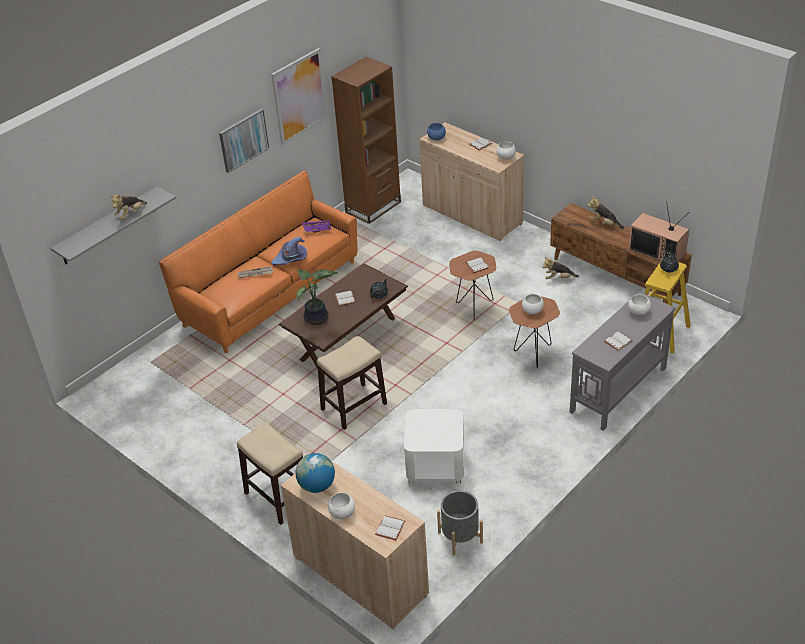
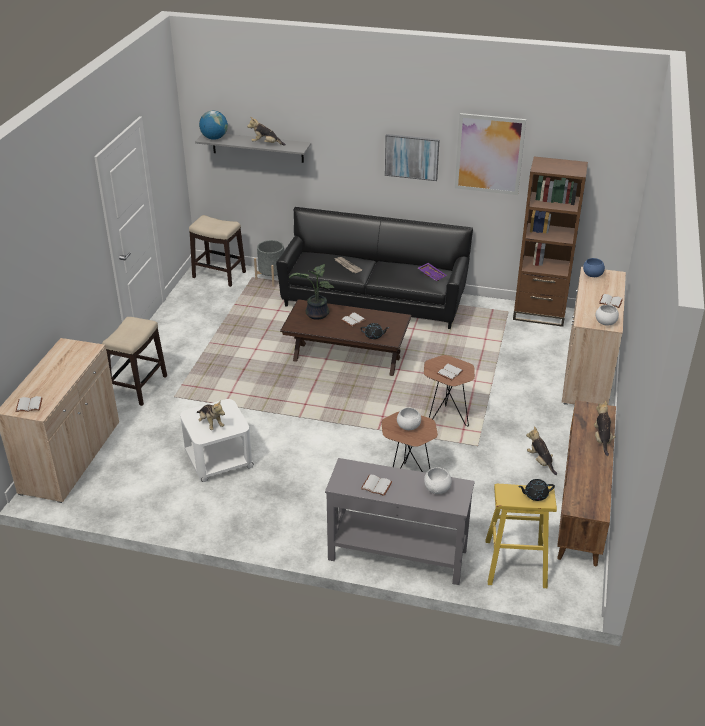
camera: 60 degrees right, 5 degrees down
orange sofa [159,171,357,353] -> black sofa [276,207,473,329]
purple hat [272,237,307,265] -> none
globe [296,453,335,493] -> globe moved to [199,111,228,140]
stool [317,336,387,430] -> stool moved to [189,215,246,287]
white bowl [328,492,355,520] -> none
grey planter [437,490,483,556] -> grey planter moved to [254,240,284,287]
television [629,201,689,262] -> none
none -> plush toy [197,400,225,430]

